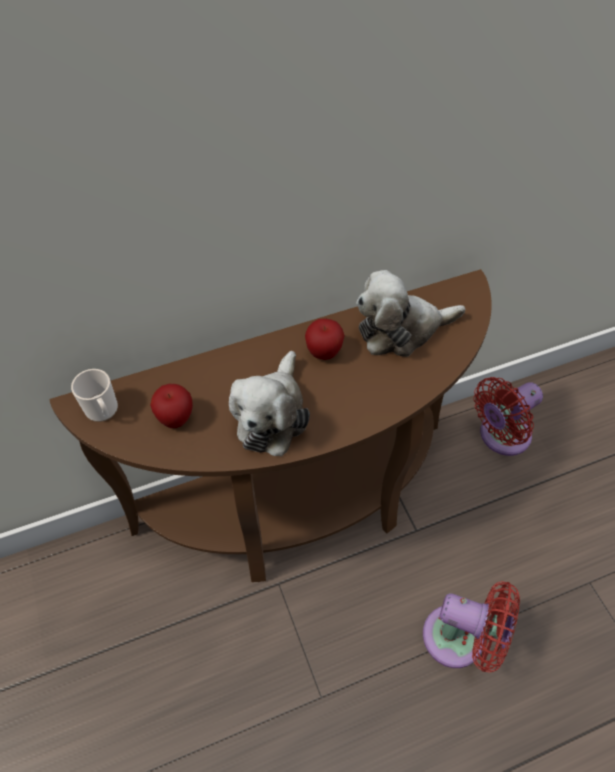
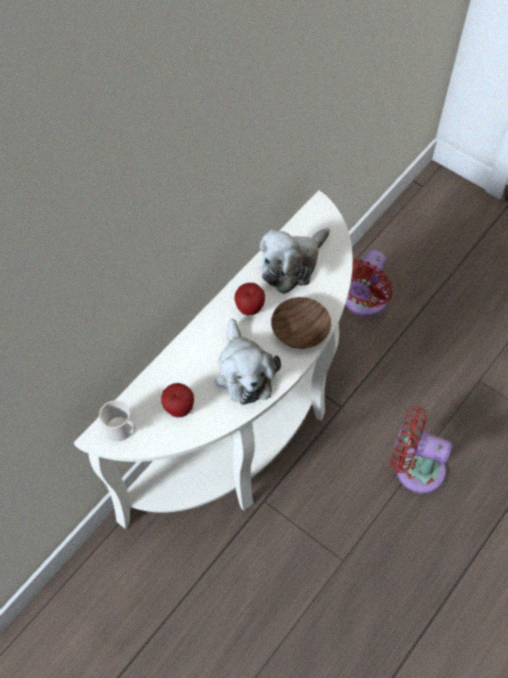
camera: 30 degrees left, 5 degrees up
brown console table [49,269,492,582] -> white console table [74,190,353,529]
red fan [423,581,520,673] -> red fan turned 150 degrees counterclockwise [390,406,452,494]
none -> brown bowl [271,297,331,349]

